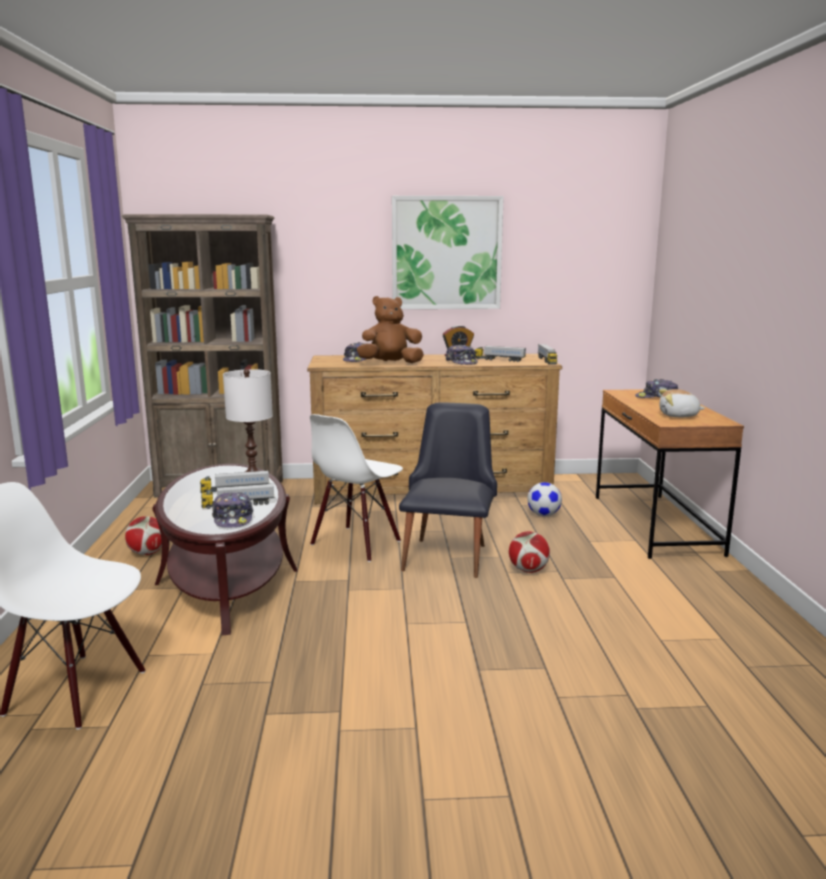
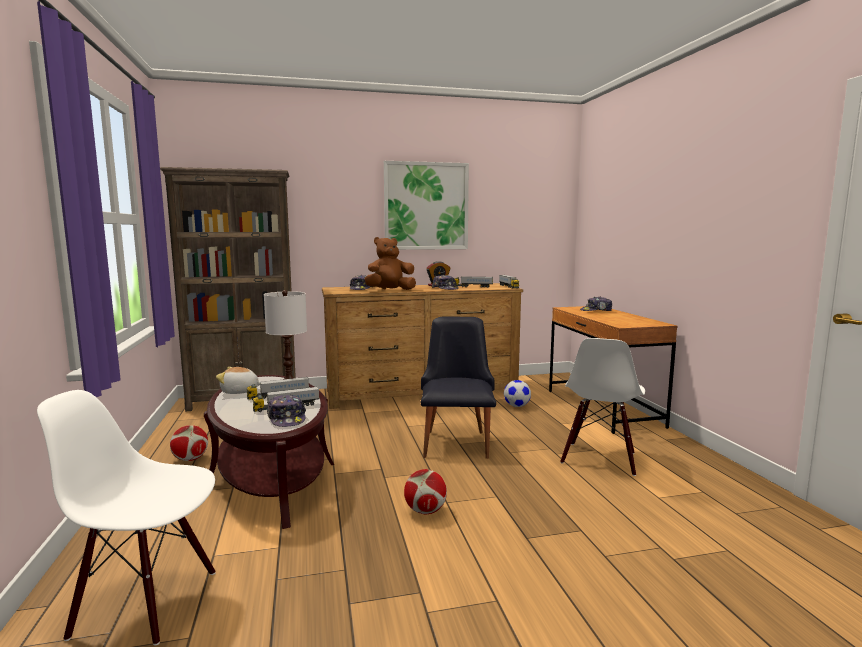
camera: 10 degrees left, 5 degrees down
white chair [310,414,403,562] -> white chair moved to [560,338,645,476]
football [509,531,550,573] -> football moved to [404,469,447,514]
plush toy [659,389,705,417] -> plush toy moved to [216,367,260,394]

